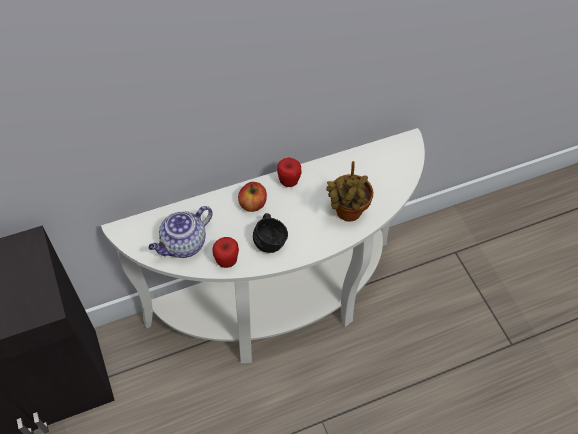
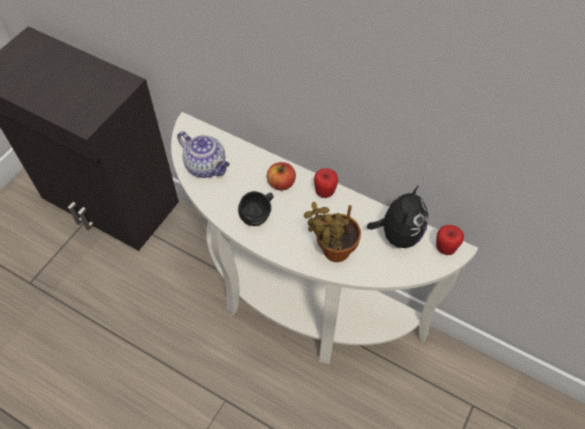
camera: 55 degrees right, 0 degrees up
teapot [148,206,213,258] -> teapot turned 150 degrees counterclockwise [177,131,230,178]
apple [212,237,239,268] -> apple moved to [436,225,464,255]
none -> plush toy [367,185,428,248]

